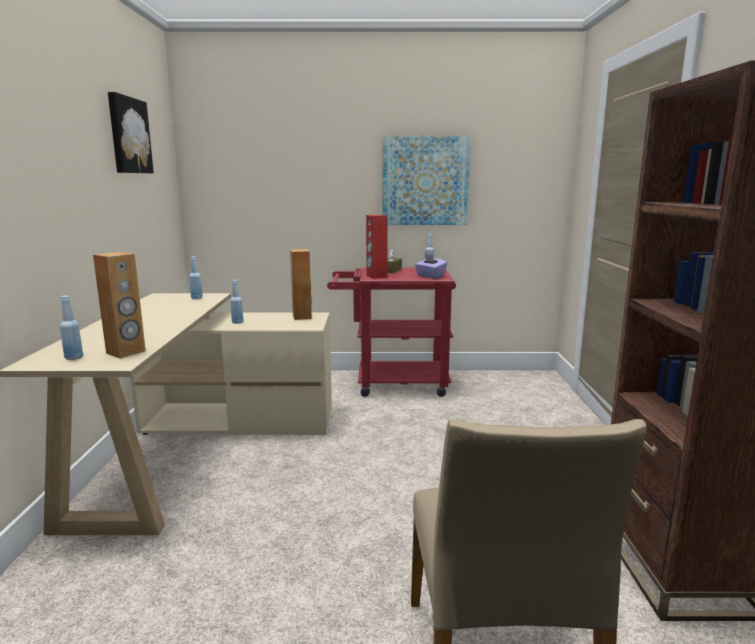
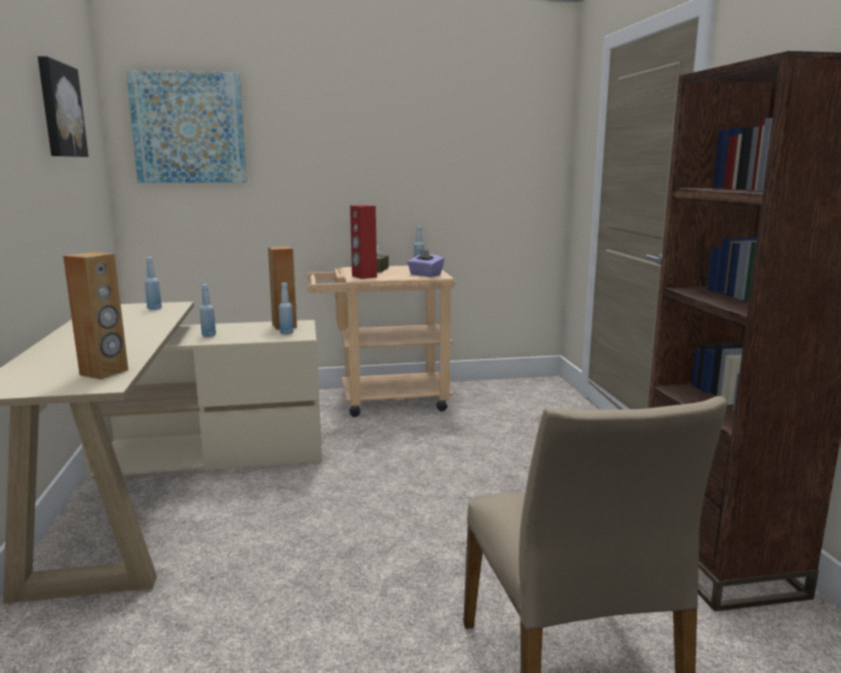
camera: 10 degrees left, 0 degrees up
blue bottle [60,295,83,360] -> blue bottle moved to [279,283,294,335]
red cart [327,268,456,397] -> beige cart [307,266,455,417]
picture [382,136,471,225] -> picture moved to [126,70,247,183]

